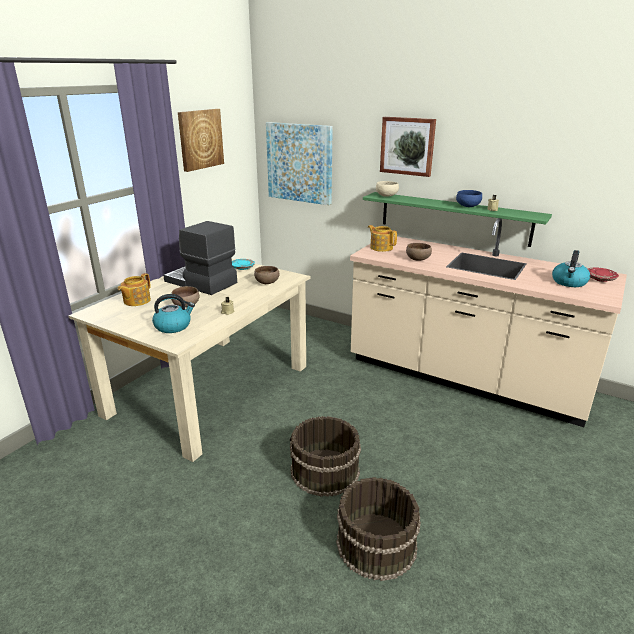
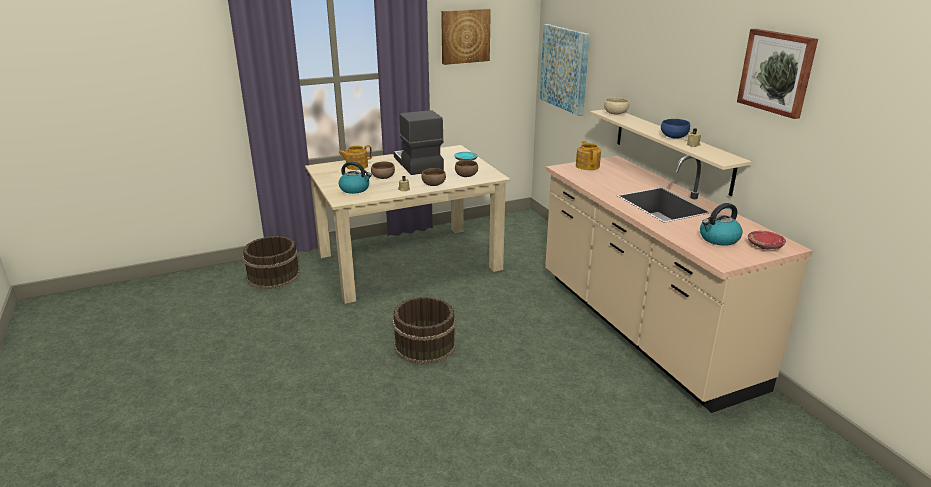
camera: 35 degrees right, 0 degrees up
brown bucket [336,477,421,581] -> brown bucket moved to [243,236,300,289]
green shelf [363,192,552,247] -> beige shelf [590,109,752,196]
picture [380,117,436,177] -> picture moved to [737,29,818,119]
brown bowl [406,243,432,261] -> brown bowl moved to [421,168,446,186]

